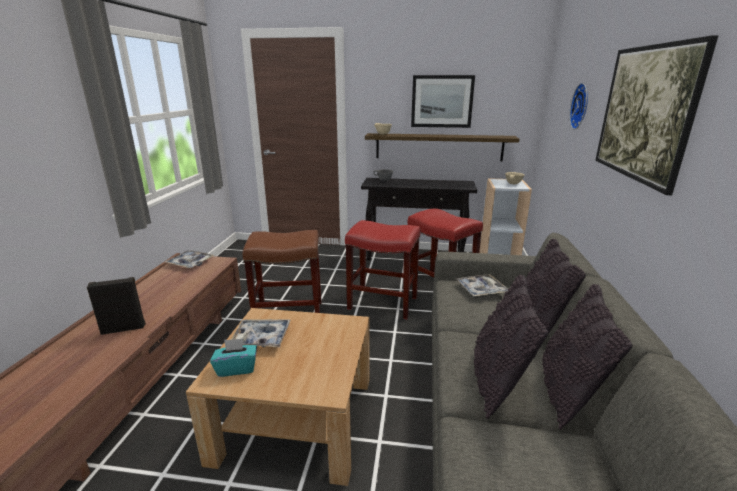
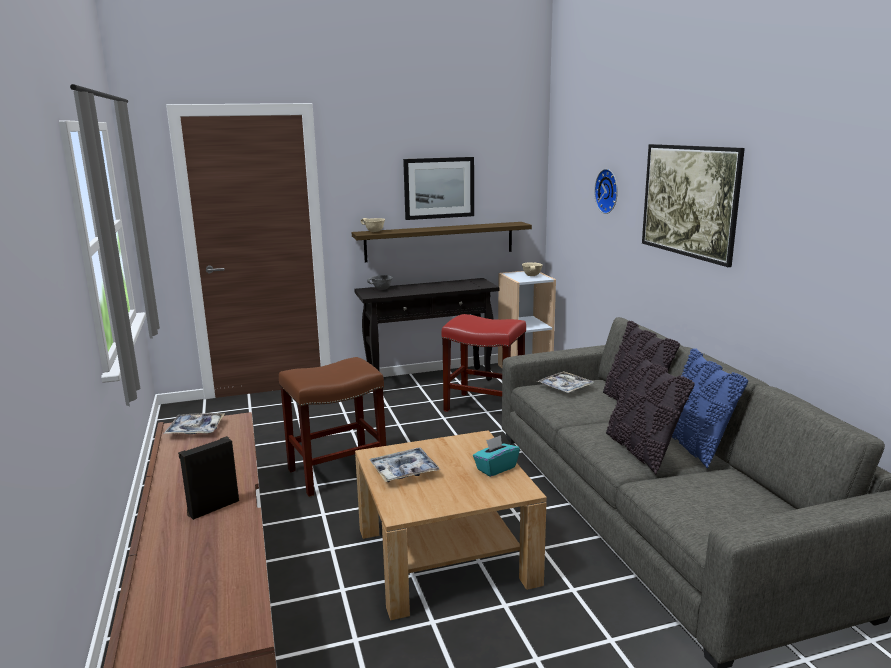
camera: 25 degrees left, 5 degrees down
turquoise tissue box [210,338,257,377] -> turquoise tissue box moved to [473,435,520,477]
red stool [345,220,421,319] -> none
black pillow [542,284,633,429] -> blue pillow [672,348,748,468]

